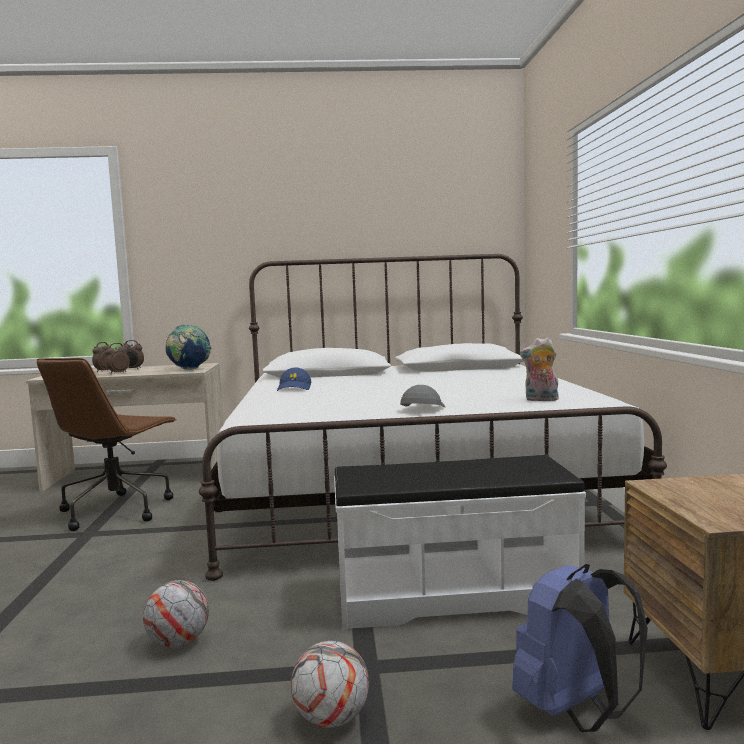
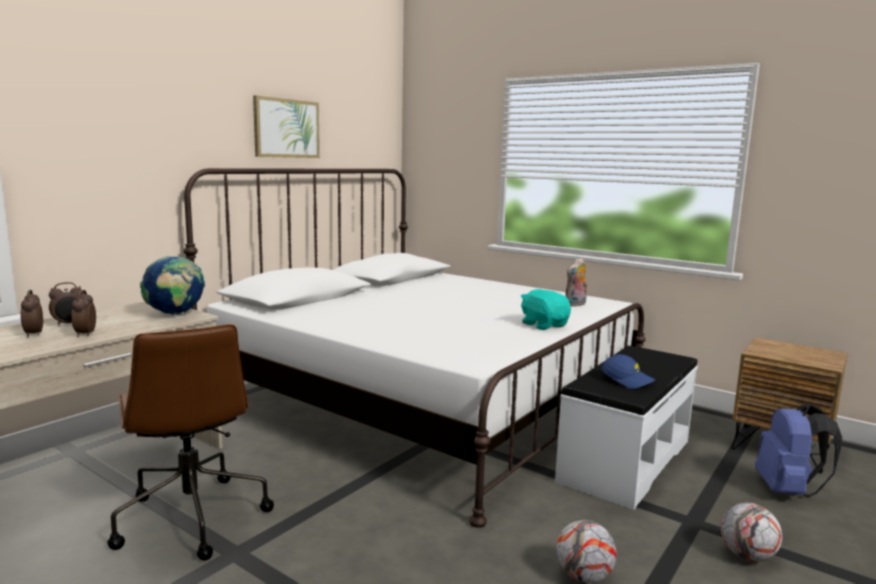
camera: 50 degrees left, 5 degrees up
blue cap [277,368,311,391] -> blue cap moved to [602,354,655,389]
grey cap [400,385,445,407] -> turquoise plush toy [521,289,571,330]
none -> picture [253,95,320,158]

